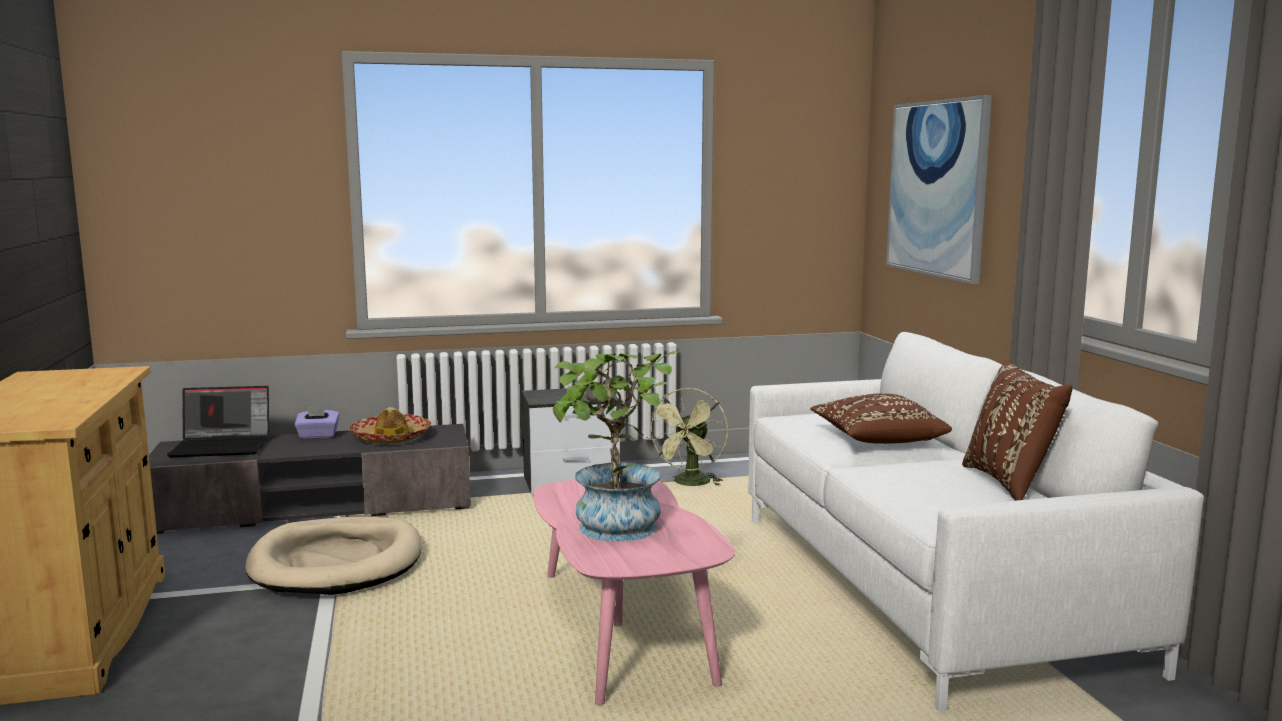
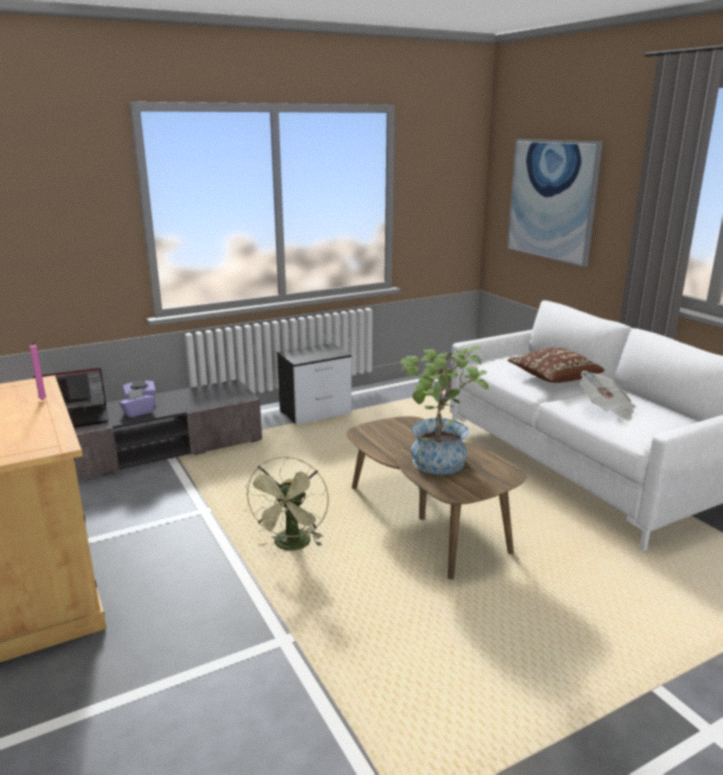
camera: 15 degrees left, 10 degrees up
beige dog bed [245,517,422,595] -> none
hat [349,407,431,444] -> none
pink coffee table [533,480,735,705] -> brown coffee table [346,416,526,579]
green fan [647,388,728,486] -> green fan moved to [245,457,329,551]
brown pillow [962,360,1073,501] -> none
none -> pink candle [29,338,47,400]
none -> purple tissue box [119,388,155,418]
none -> newspaper [580,371,636,421]

